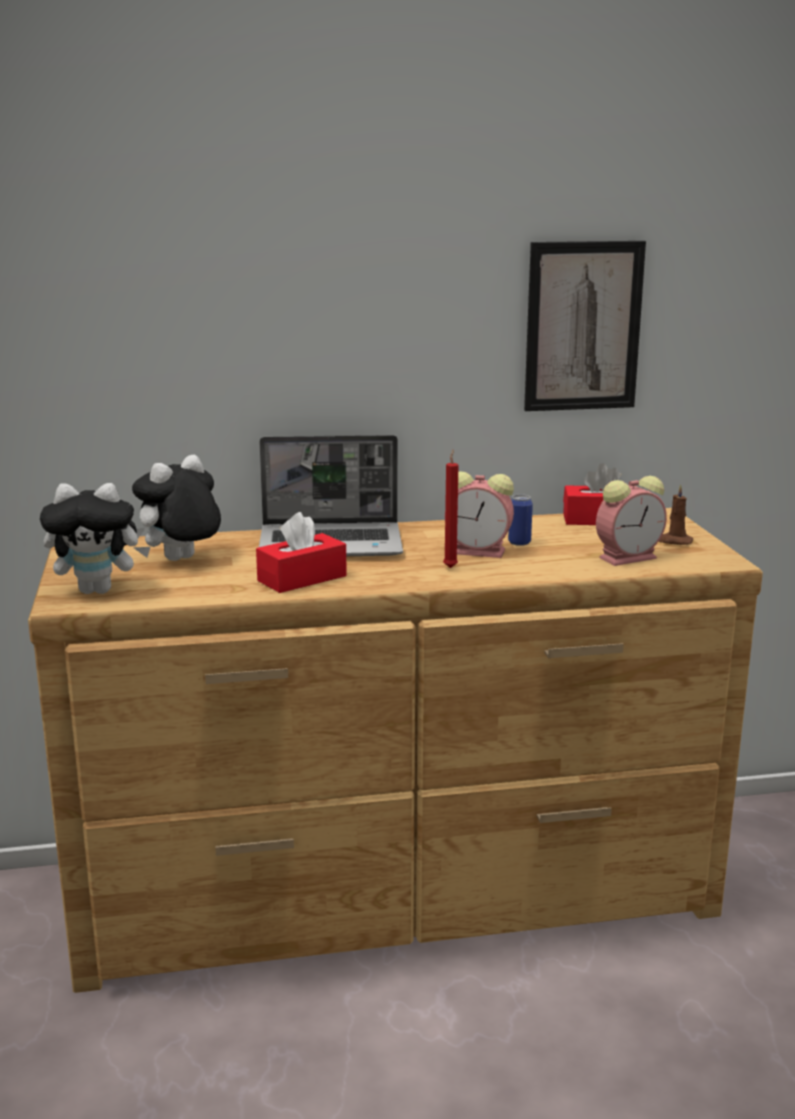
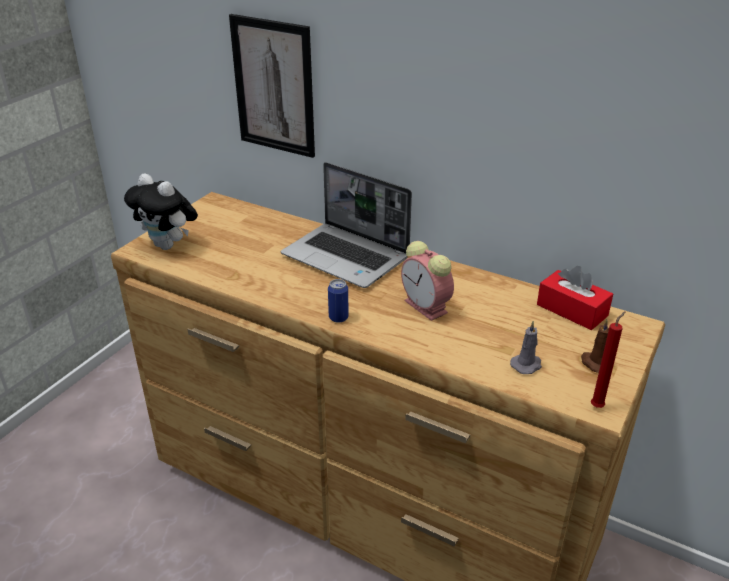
camera: 40 degrees right, 15 degrees up
plush toy [132,455,221,561] -> none
red tissue box [256,512,347,593] -> none
red candle [443,449,458,568] -> red candle moved to [591,311,626,408]
can [508,494,533,546] -> can moved to [328,279,349,323]
picture [524,241,646,411] -> picture moved to [229,14,315,158]
alarm clock [596,476,667,566] -> grey candle [510,321,542,374]

